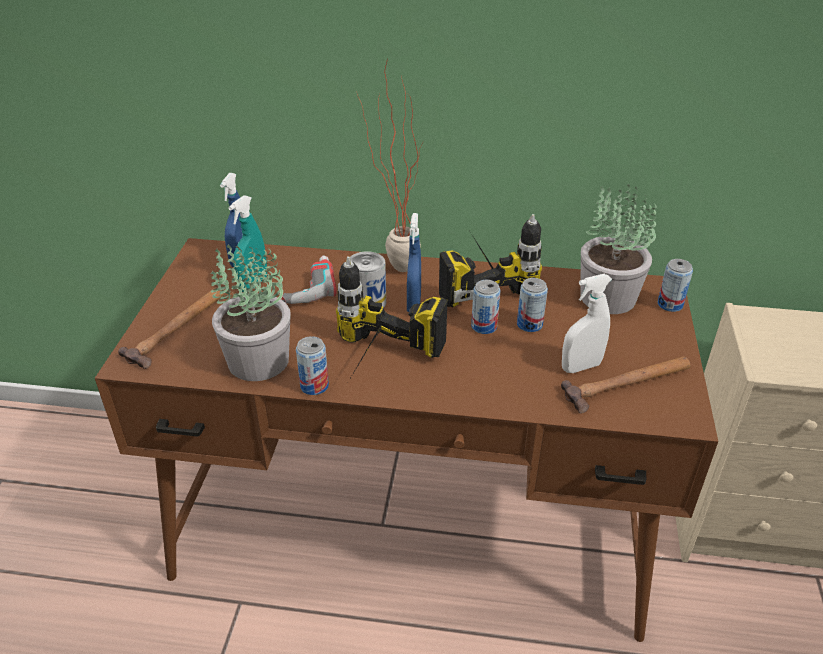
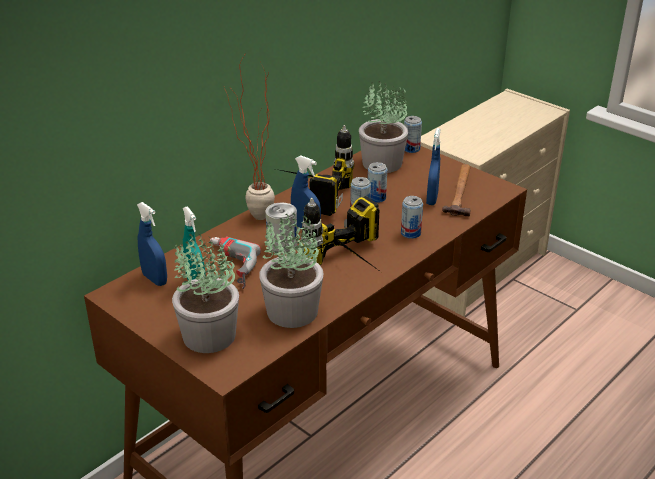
camera: 55 degrees left, 5 degrees down
hammer [118,287,224,369] -> potted plant [172,233,239,353]
can [296,336,329,395] -> can moved to [401,196,423,239]
white spray bottle [562,274,612,373] -> blue spray bottle [426,128,440,205]

